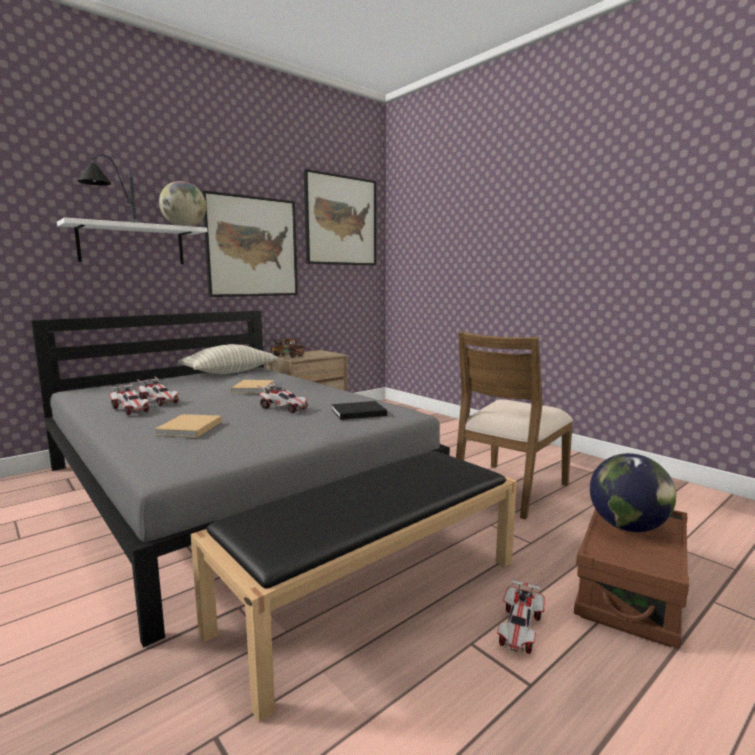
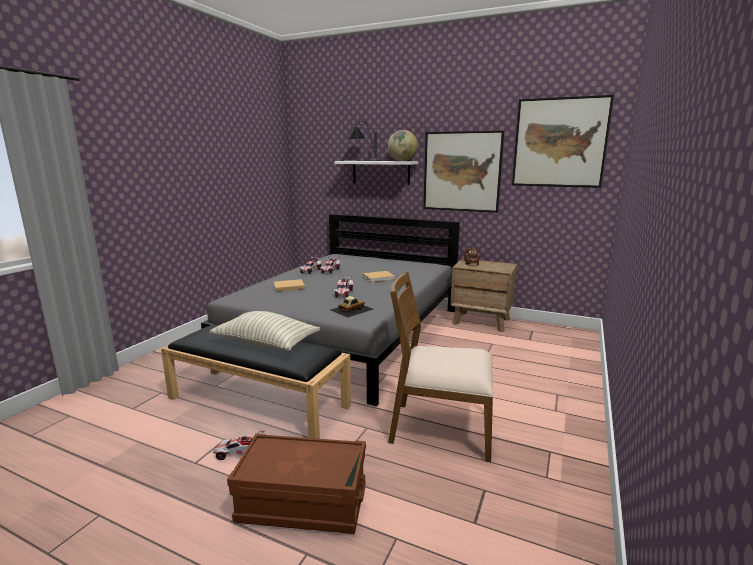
camera: 65 degrees right, 5 degrees up
pillow [178,344,279,374] -> pillow moved to [209,311,320,351]
black book [332,401,387,420] -> toy car [330,296,374,318]
globe [590,453,676,532] -> none

